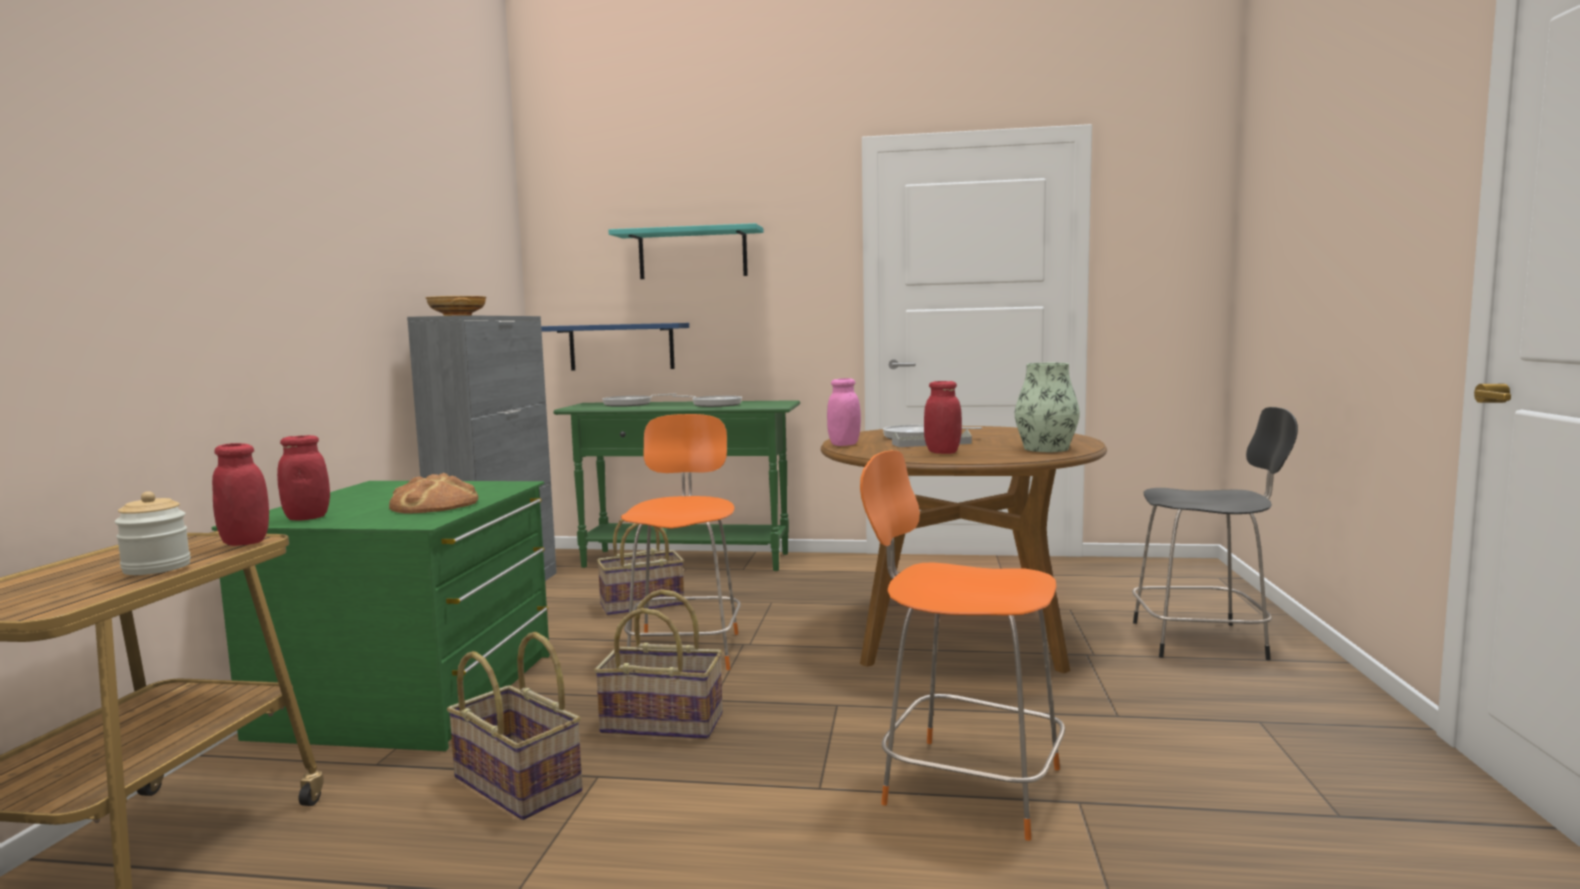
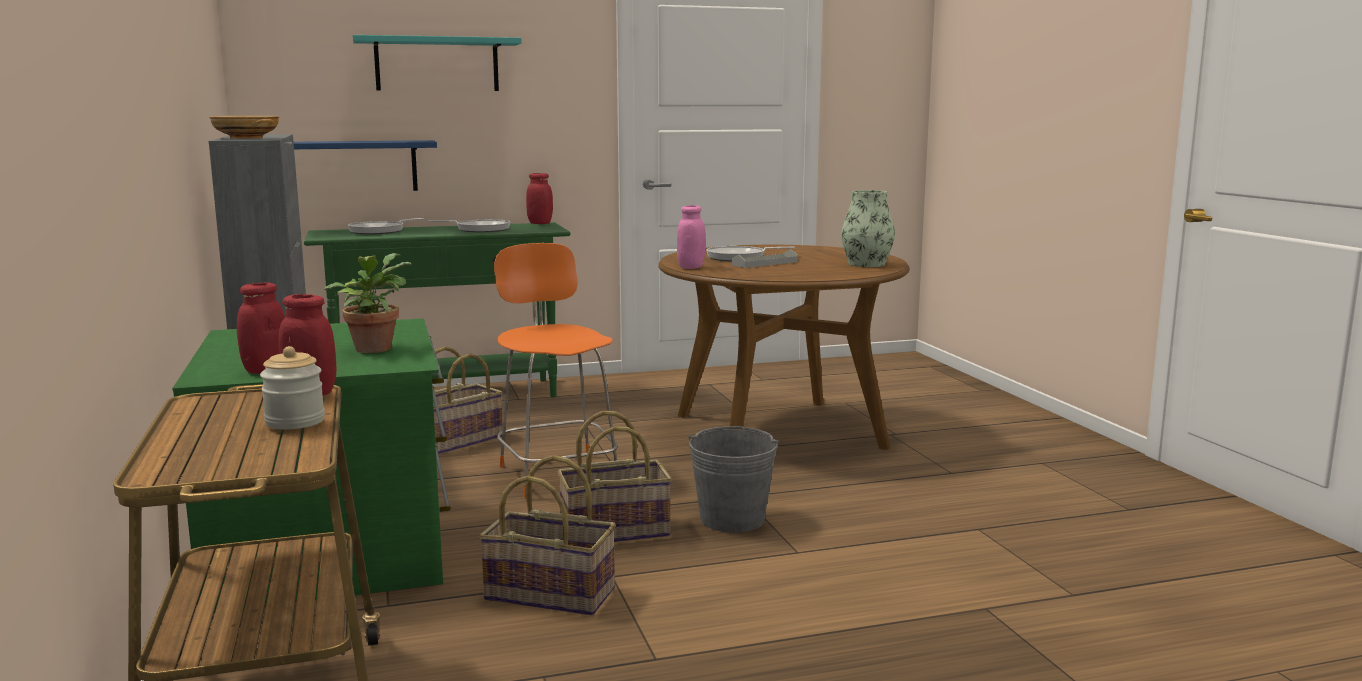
camera: 25 degrees left, 5 degrees up
bread [389,473,478,514] -> potted plant [324,253,412,353]
orange chair [860,450,1065,841] -> none
red jar [924,381,962,454] -> red jar moved to [526,173,553,224]
black chair [1132,407,1298,660] -> none
none -> grey bucket [688,426,779,533]

